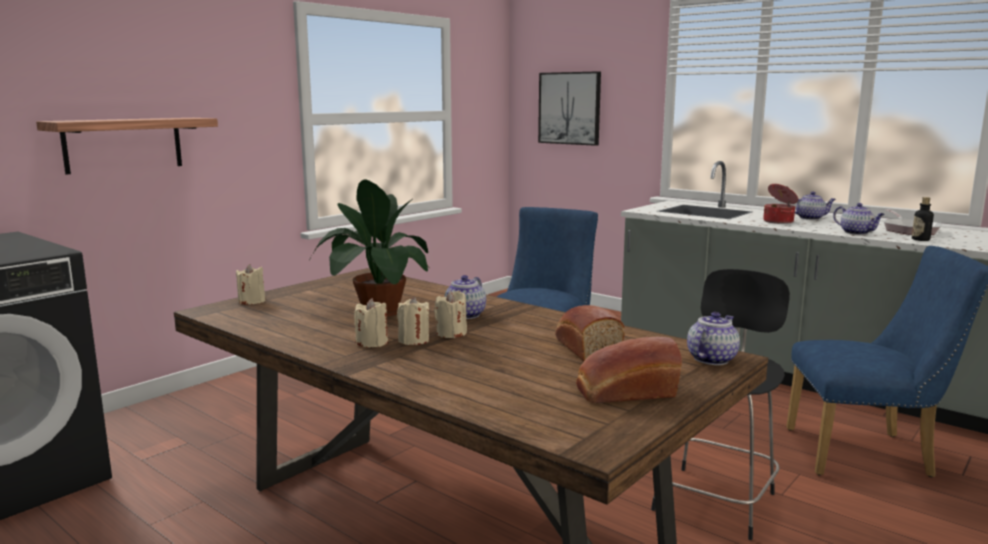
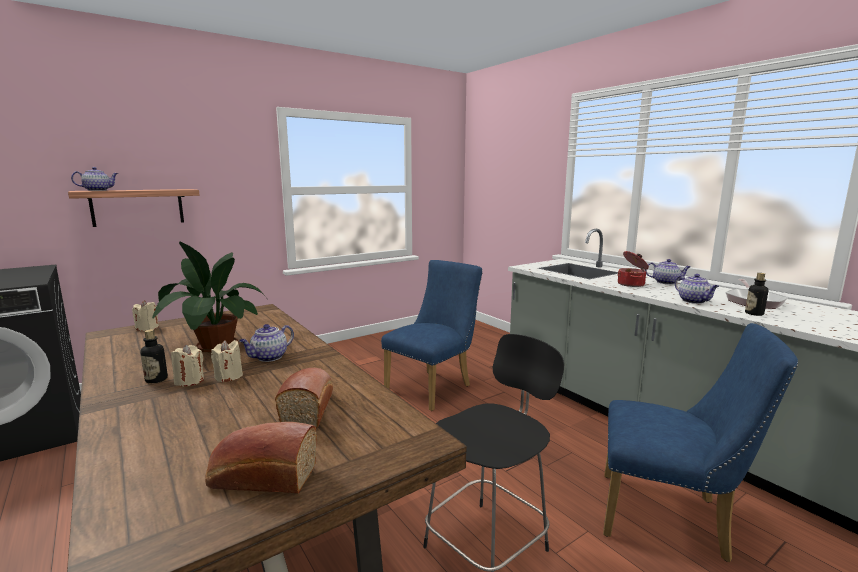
camera: 15 degrees right, 0 degrees up
beige candle [354,298,388,347] -> bottle [140,329,168,383]
picture [538,71,601,146] -> none
teapot [687,312,740,365] -> teapot moved to [71,167,118,191]

